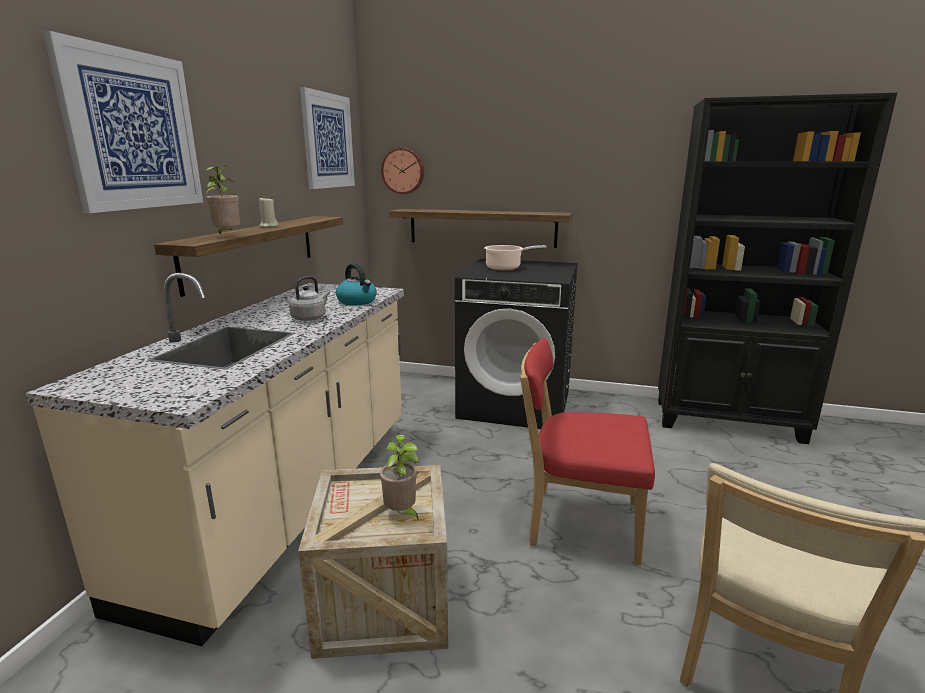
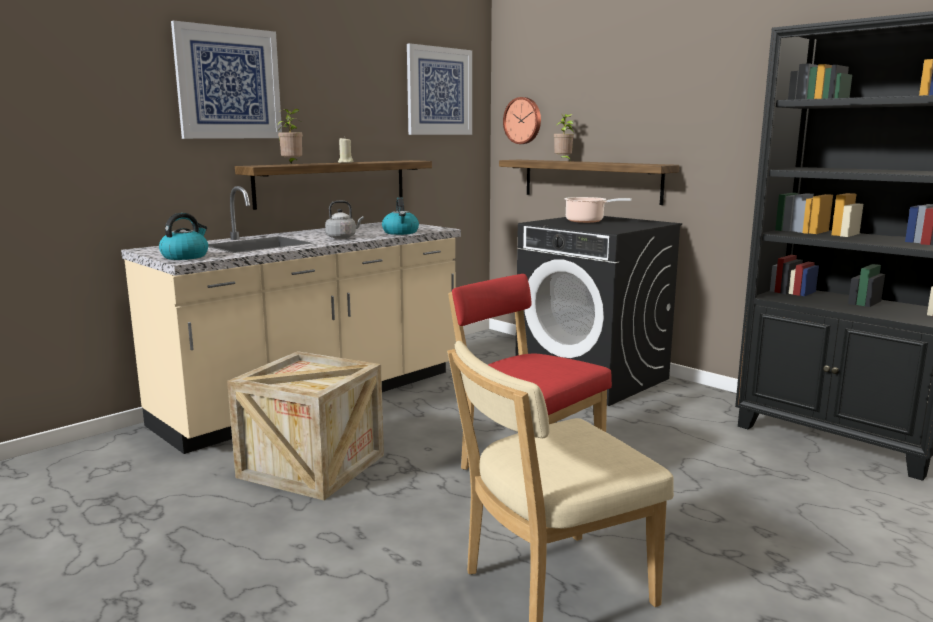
camera: 30 degrees right, 5 degrees down
potted plant [380,435,419,521] -> potted plant moved to [554,113,574,160]
none -> kettle [159,213,208,260]

